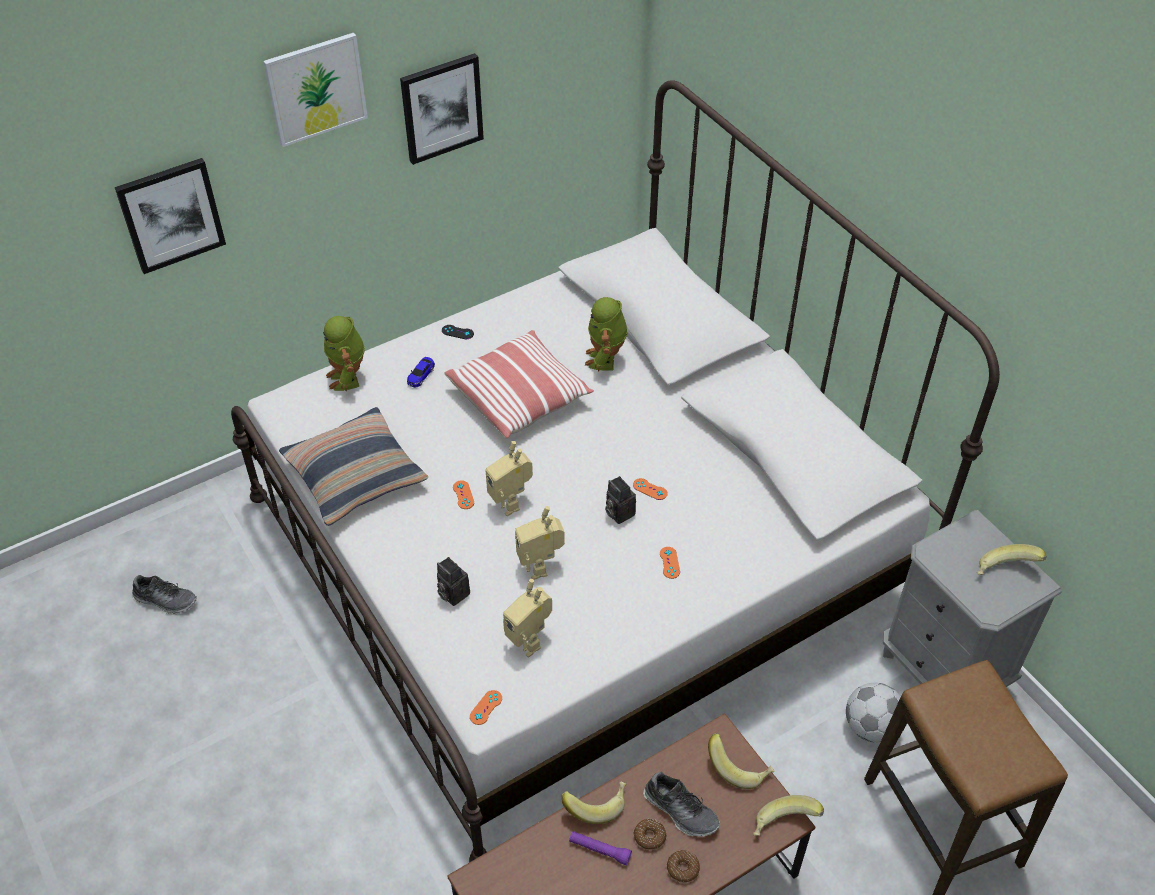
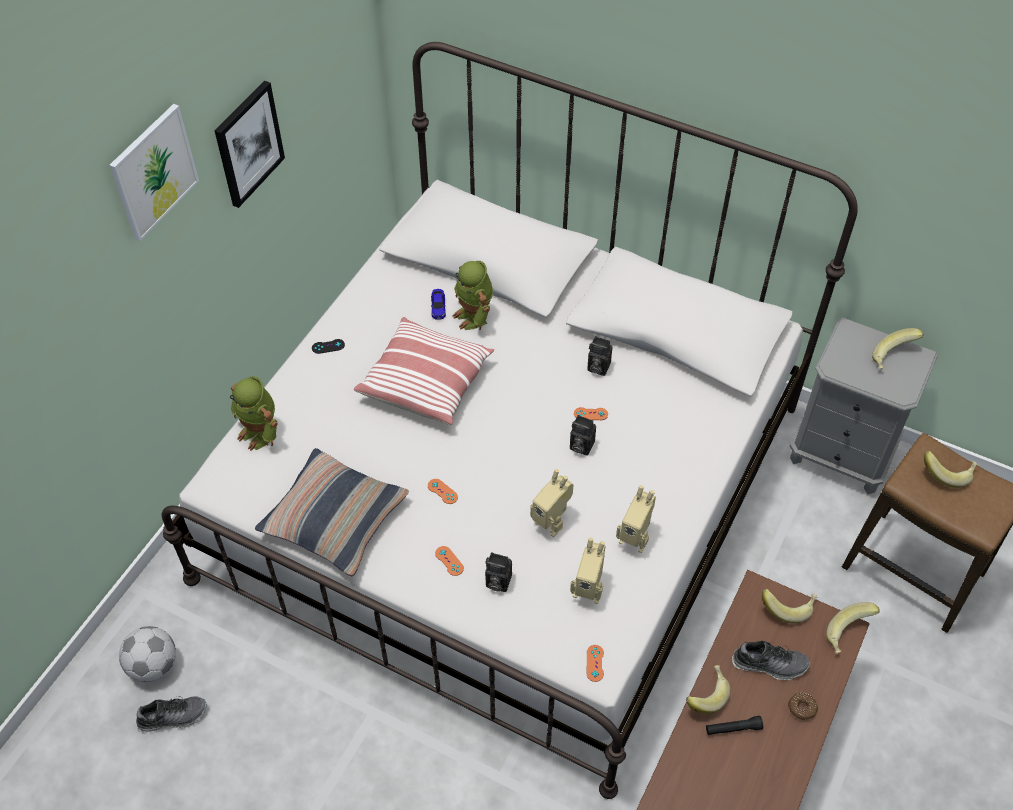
camera: 30 degrees left, 5 degrees up
picture [115,158,226,274] -> none
toy car [407,357,435,387] -> toy car moved to [431,289,446,320]
toy robot [485,441,533,516] -> toy robot moved to [616,485,656,553]
purple flashlight [569,831,632,866] -> black flashlight [706,716,763,735]
donut [633,819,667,850] -> none
orange game controller [660,547,680,579] -> orange game controller moved to [435,546,464,576]
football [846,683,901,743] -> football moved to [119,626,176,682]
none -> camera [587,336,612,376]
none -> banana [924,451,978,488]

